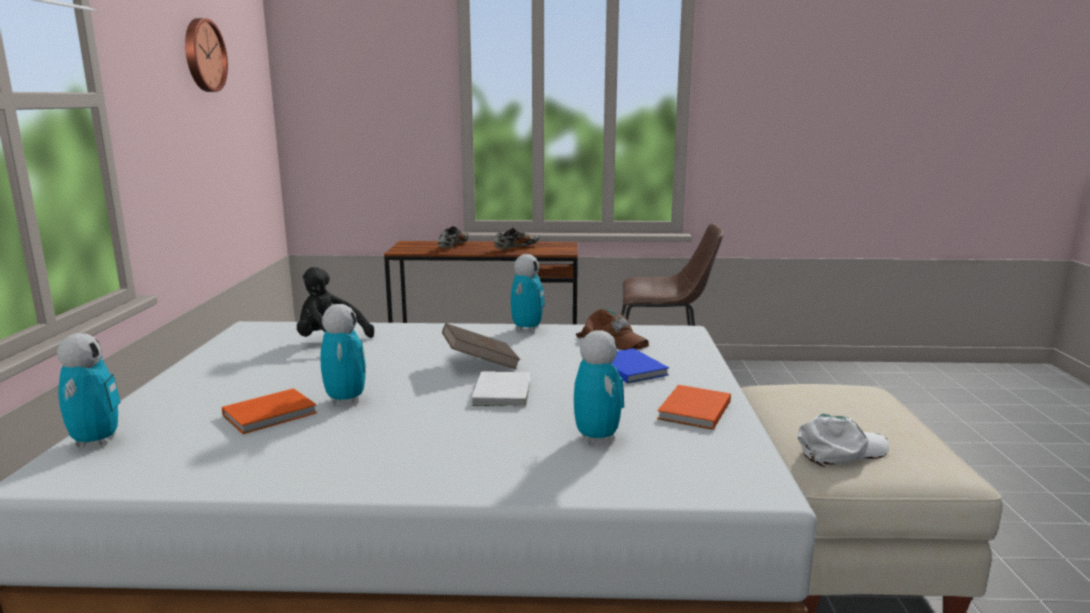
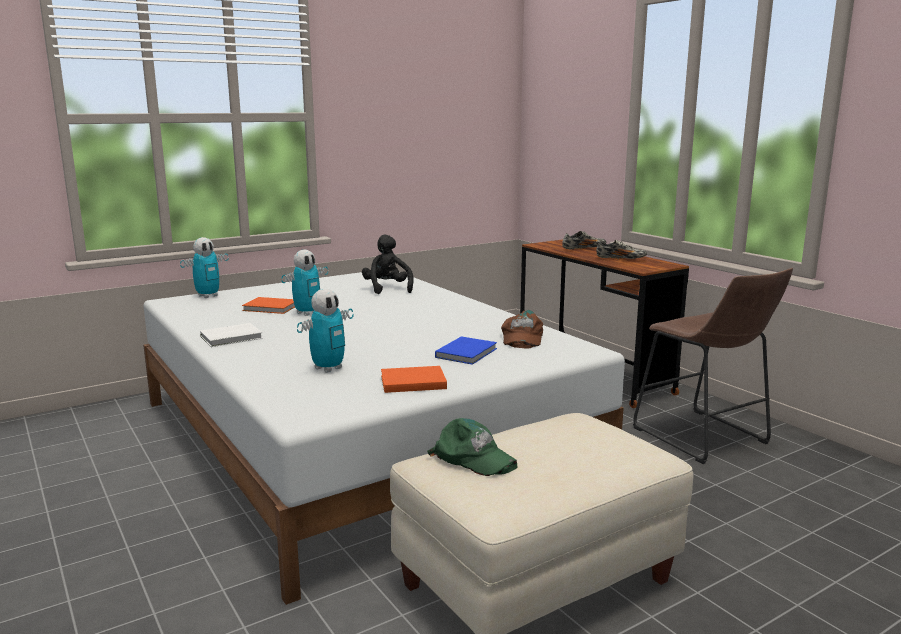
camera: 55 degrees right, 0 degrees up
wall clock [185,18,228,92] -> none
brown book [442,323,521,369] -> none
white book [471,371,531,407] -> white book moved to [200,323,263,347]
toy robot [511,254,545,332] -> none
white cap [797,414,889,467] -> green cap [427,418,518,476]

